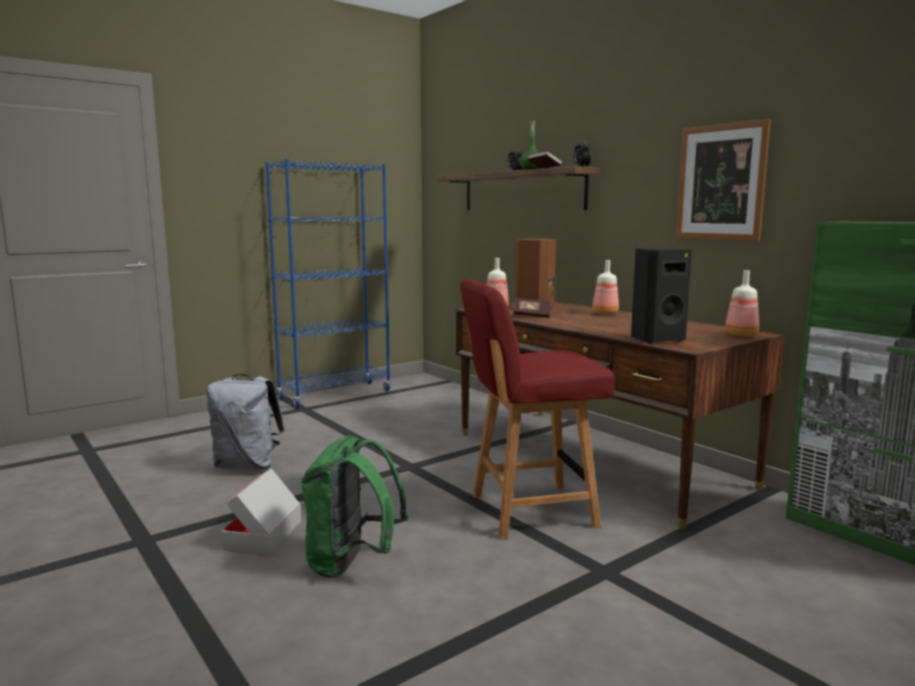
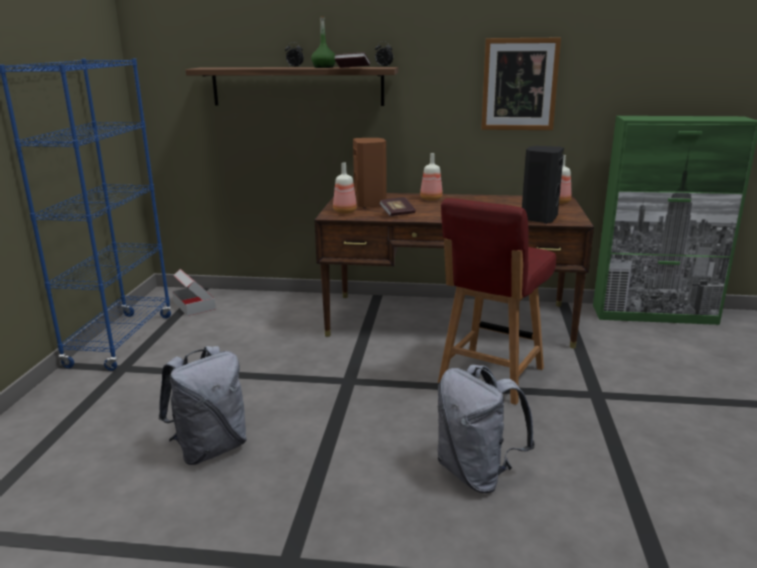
camera: 45 degrees left, 10 degrees up
cardboard box [221,468,302,555] -> cardboard box moved to [172,269,216,316]
green backpack [301,436,409,578] -> grey backpack [437,365,535,493]

